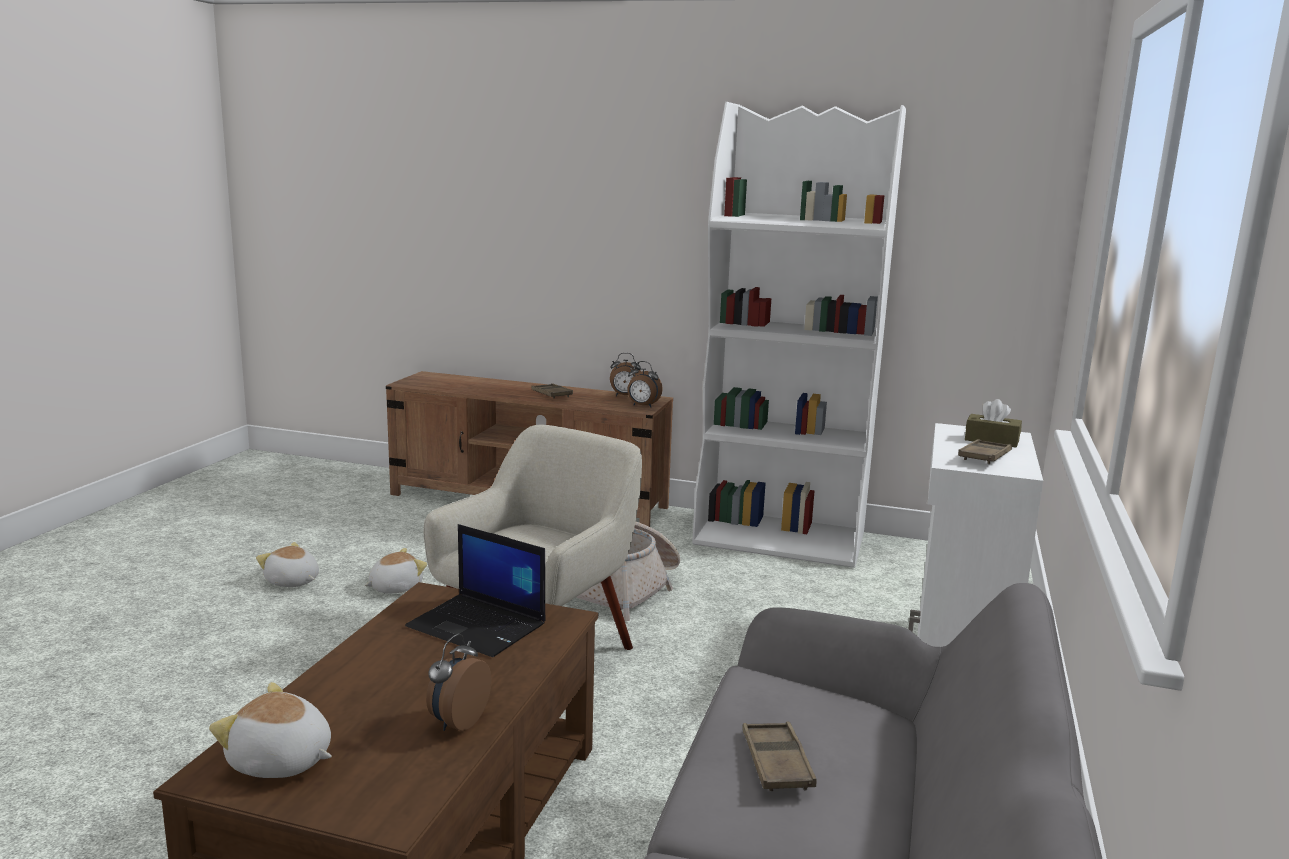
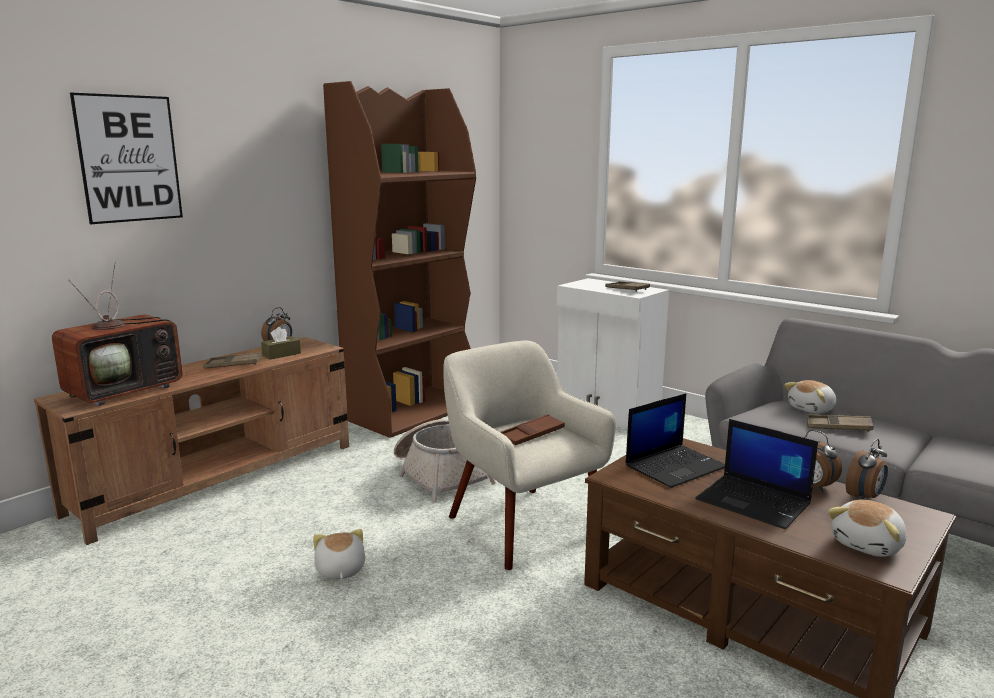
camera: 65 degrees left, 0 degrees up
plush toy [256,542,319,587] -> plush toy moved to [784,380,837,414]
alarm clock [627,361,663,407] -> alarm clock moved to [846,439,888,500]
white bookcase [692,102,906,568] -> brown bookcase [323,81,476,438]
brown tissue box [965,399,1022,448] -> brown tissue box moved to [261,327,301,359]
none -> television [52,261,184,406]
none -> picture [70,93,183,224]
none -> brown tray [500,414,565,445]
none -> laptop [695,419,818,529]

